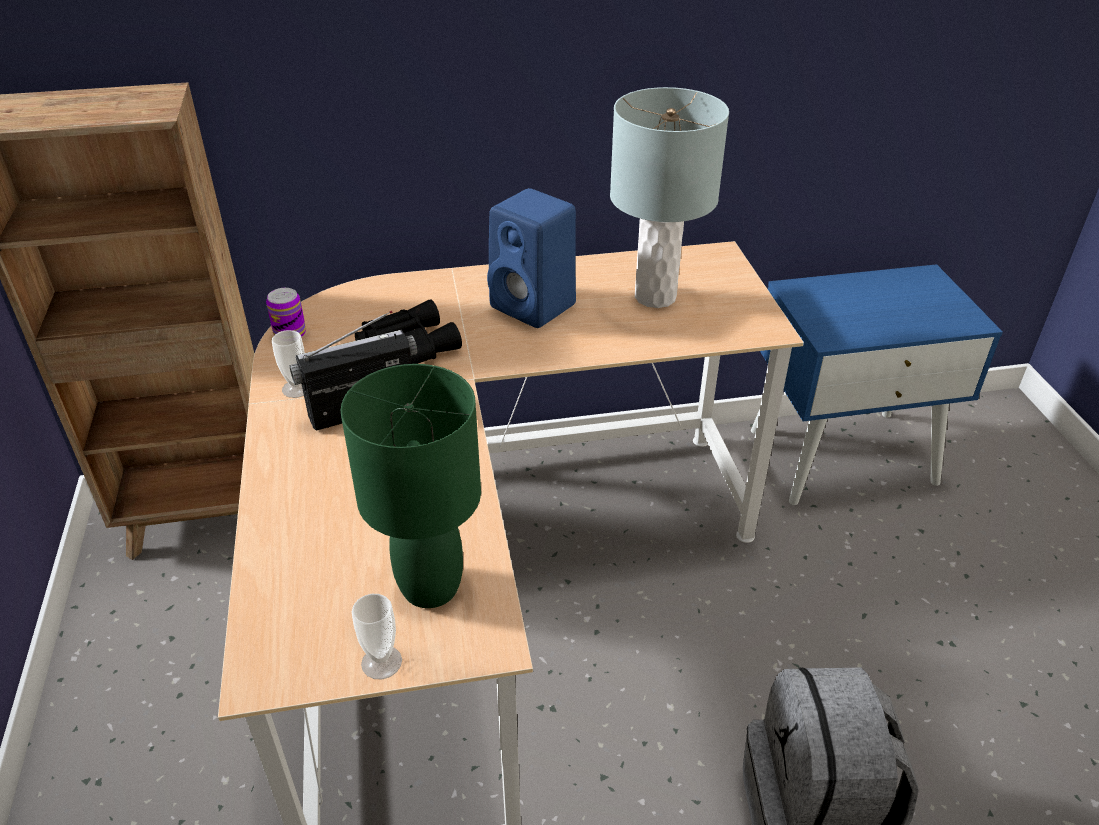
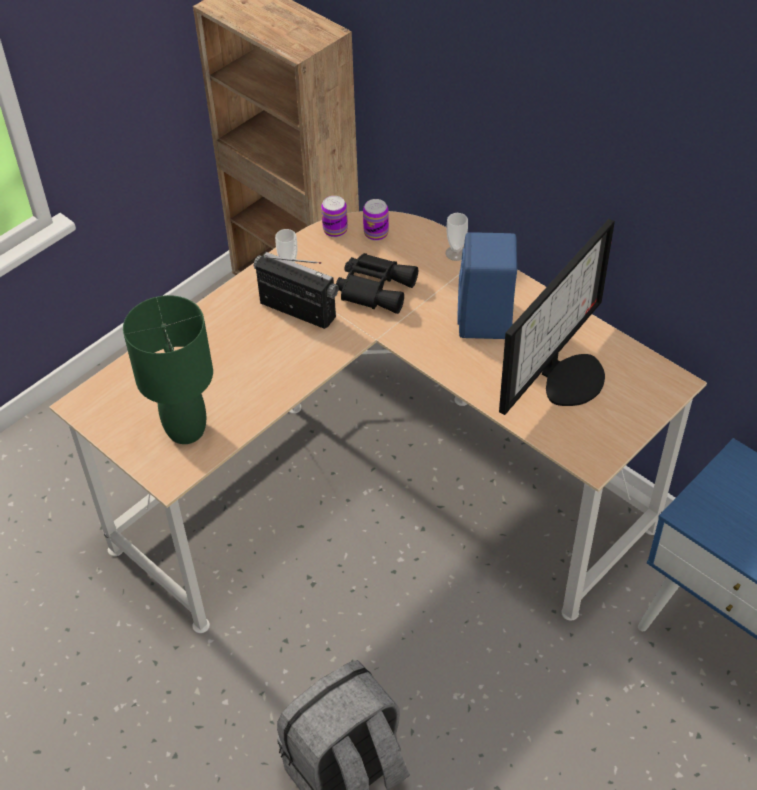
camera: 55 degrees right, 10 degrees up
cup [352,594,402,679] -> cup moved to [445,213,468,261]
grey table lamp [610,87,729,308] -> monitor [499,219,615,415]
none -> can [363,199,389,241]

